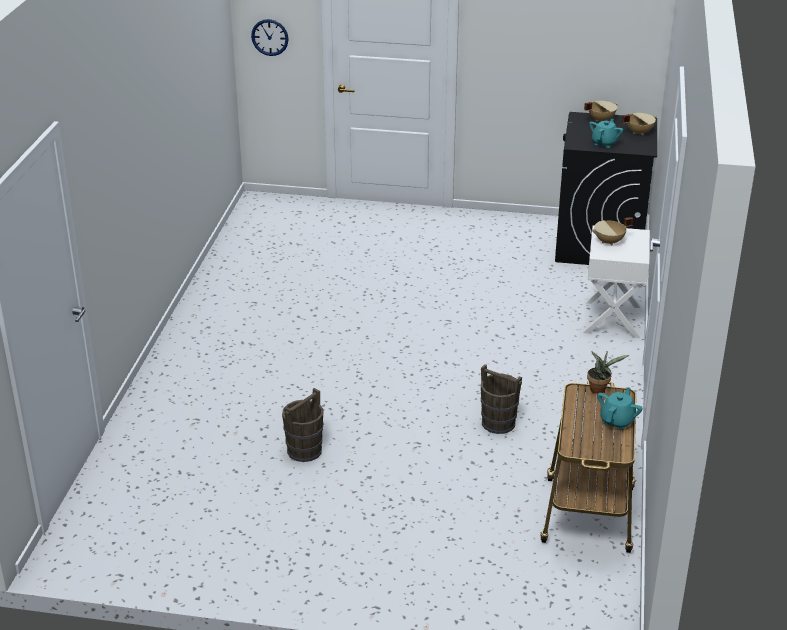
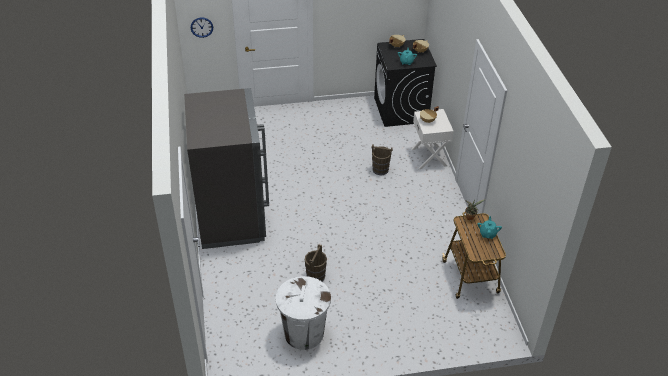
camera: 20 degrees left, 10 degrees up
brown bucket [481,364,522,434] -> brown bucket moved to [371,144,393,175]
none -> grey fridge [184,88,269,249]
none -> white trash can [276,276,331,350]

